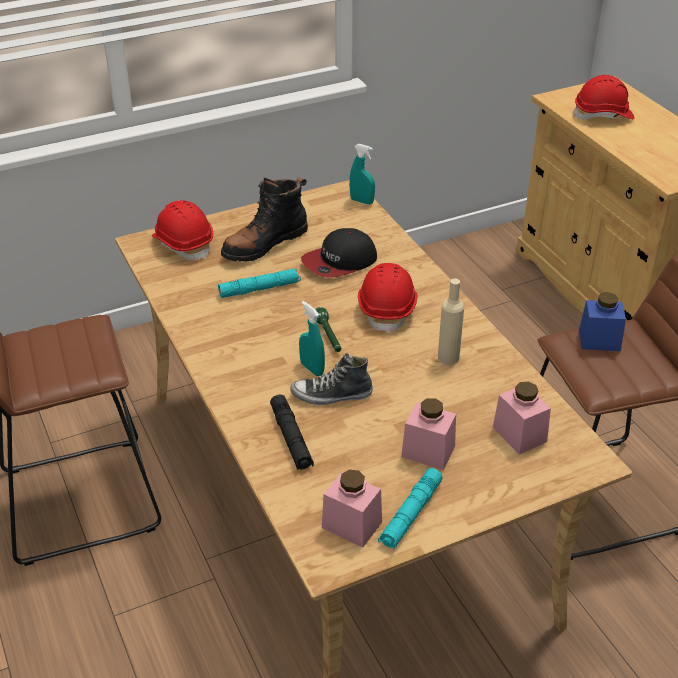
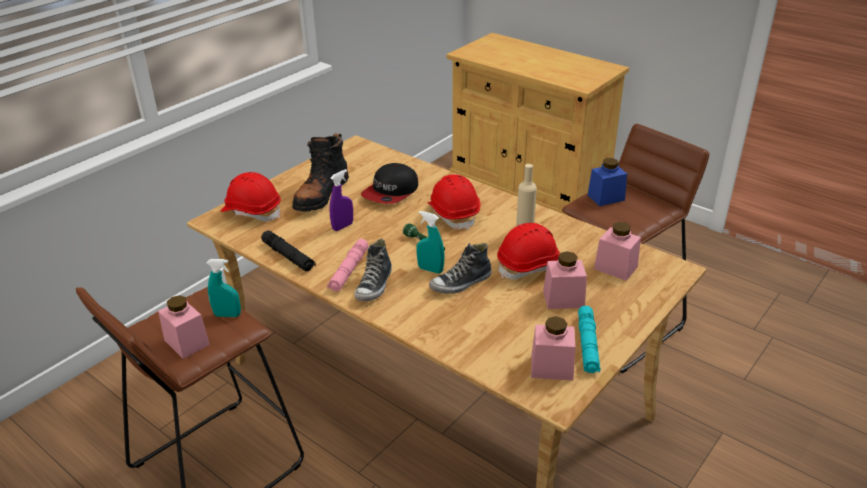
camera: 25 degrees left, 5 degrees down
turquoise flashlight [218,269,301,298] -> purple spray bottle [329,169,353,231]
black flashlight [270,395,314,470] -> black flashlight moved to [261,230,316,271]
turquoise spray bottle [349,144,375,204] -> turquoise spray bottle moved to [207,259,241,317]
red hard hat [573,75,634,119] -> red hard hat moved to [497,223,560,279]
none -> pink jar [158,295,210,359]
none -> pink flashlight [327,239,369,291]
none -> shoe [355,239,392,301]

